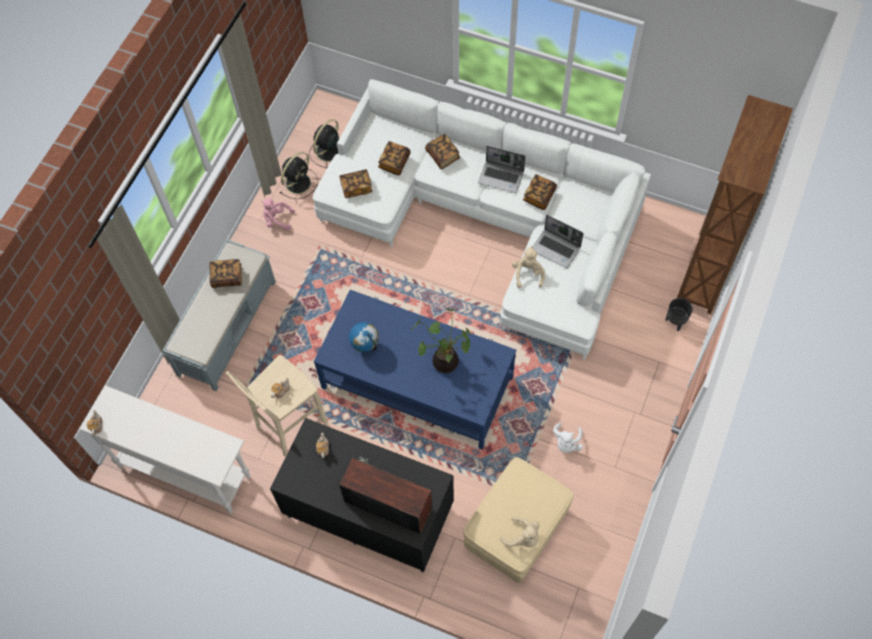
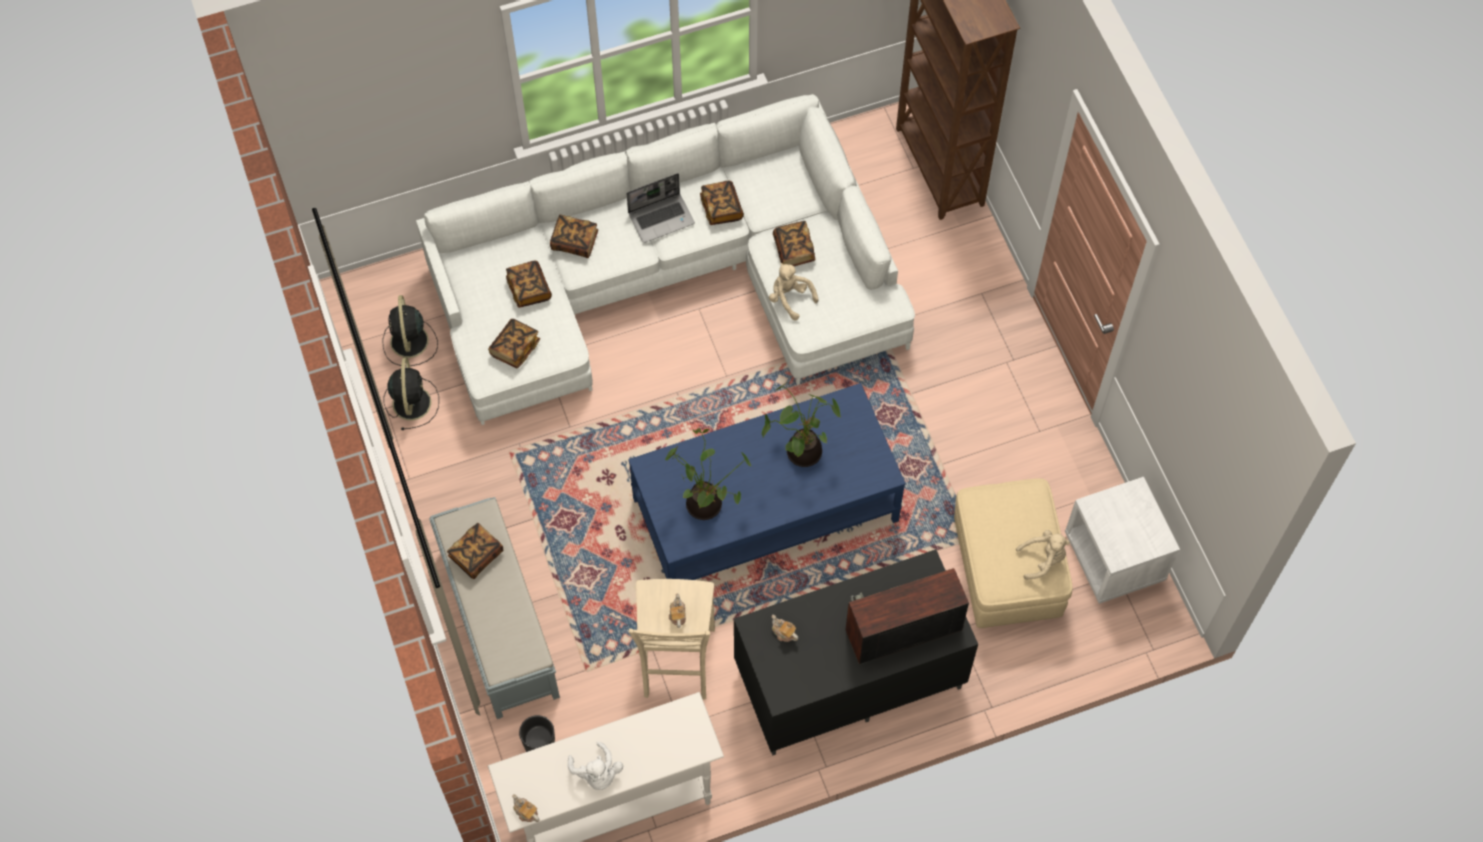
camera: 45 degrees left, 0 degrees up
pink plush toy [261,198,295,230] -> none
globe [349,322,379,352] -> potted plant [665,428,751,520]
laptop [533,215,584,268] -> book [773,221,815,266]
white plush toy [553,422,583,453] -> white plush toy moved to [568,742,623,790]
black planter [665,298,693,331] -> black planter moved to [519,715,555,752]
none -> white nightstand [1065,477,1180,604]

